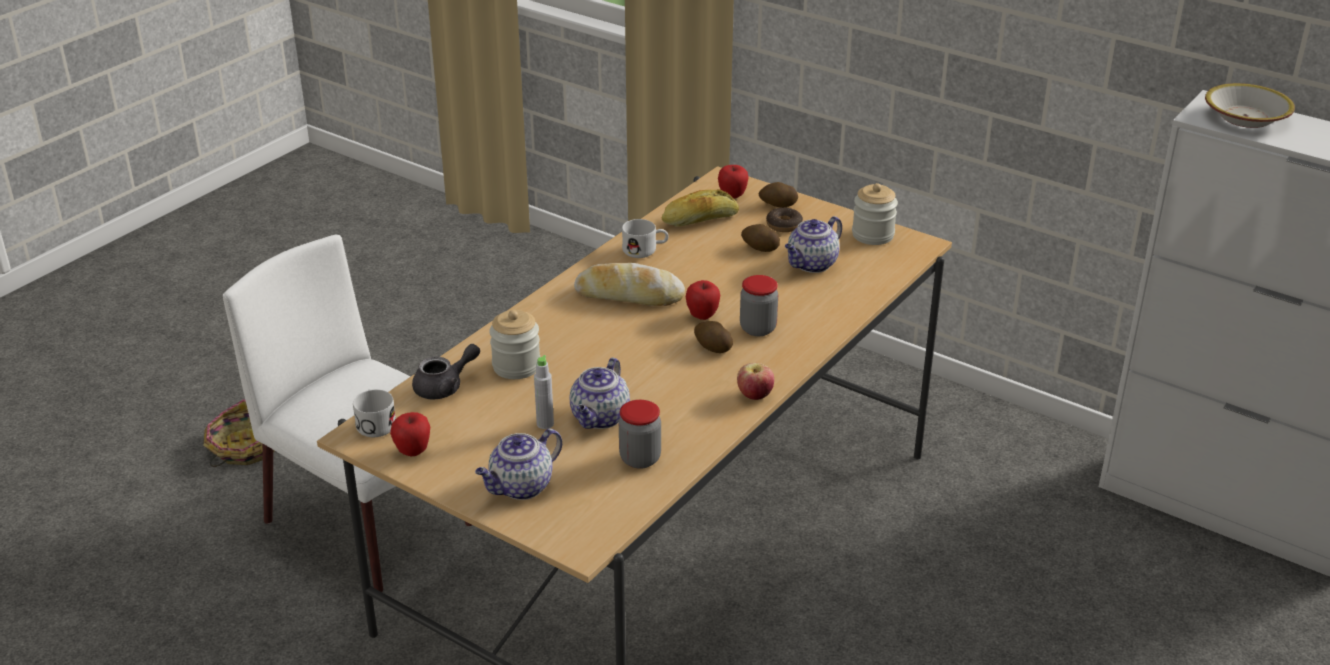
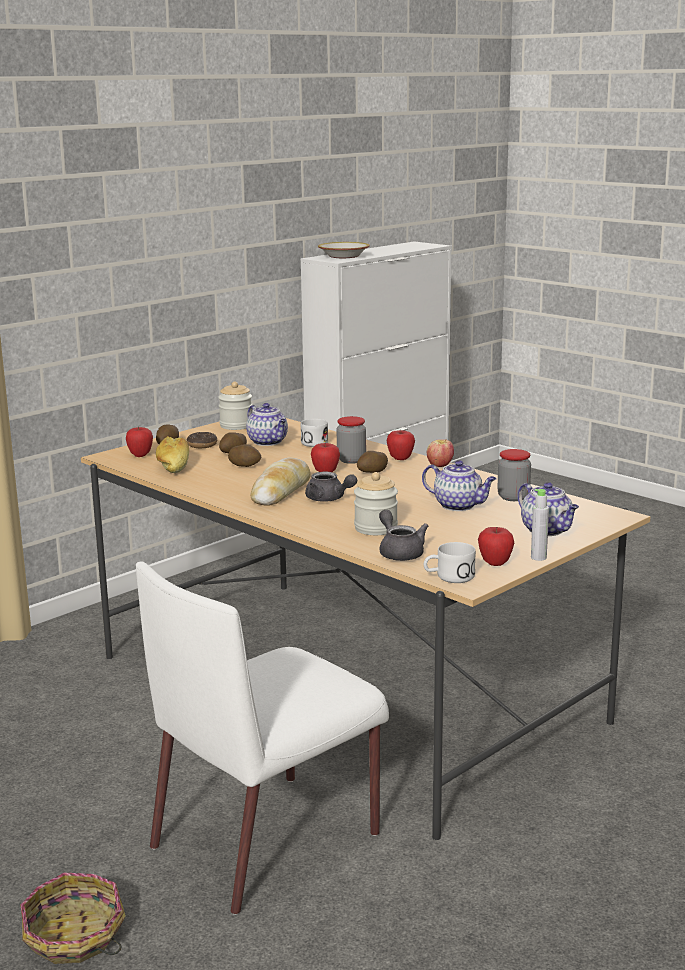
camera: 80 degrees left, 15 degrees down
grey bottle [534,355,554,429] -> grey bottle moved to [531,489,549,561]
white mug [622,219,669,258] -> white mug moved to [301,419,328,447]
none -> potato [228,444,261,467]
none -> grey teapot [305,472,357,502]
none -> apple [387,430,415,460]

